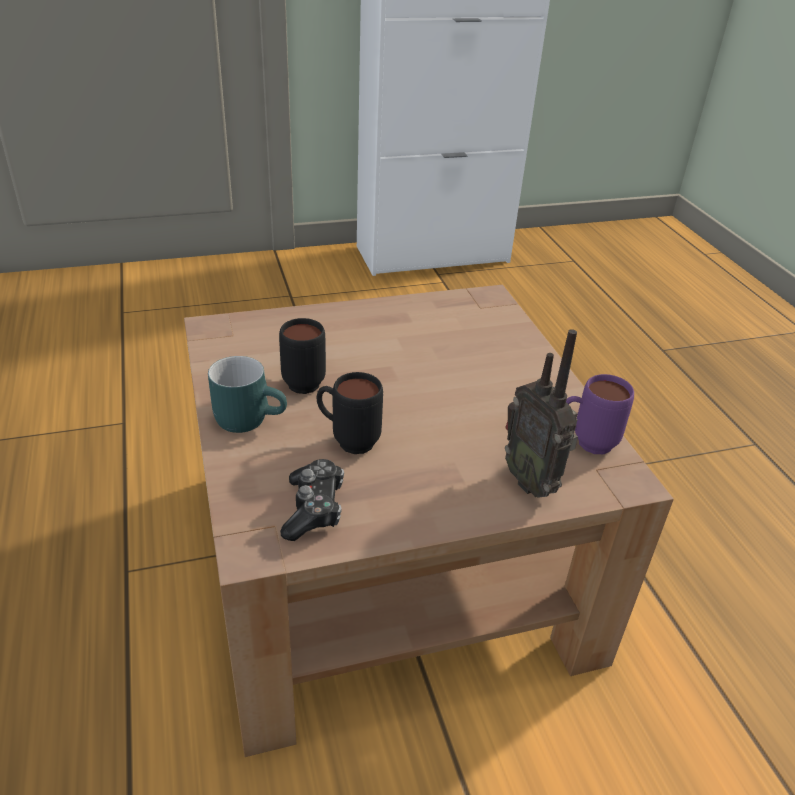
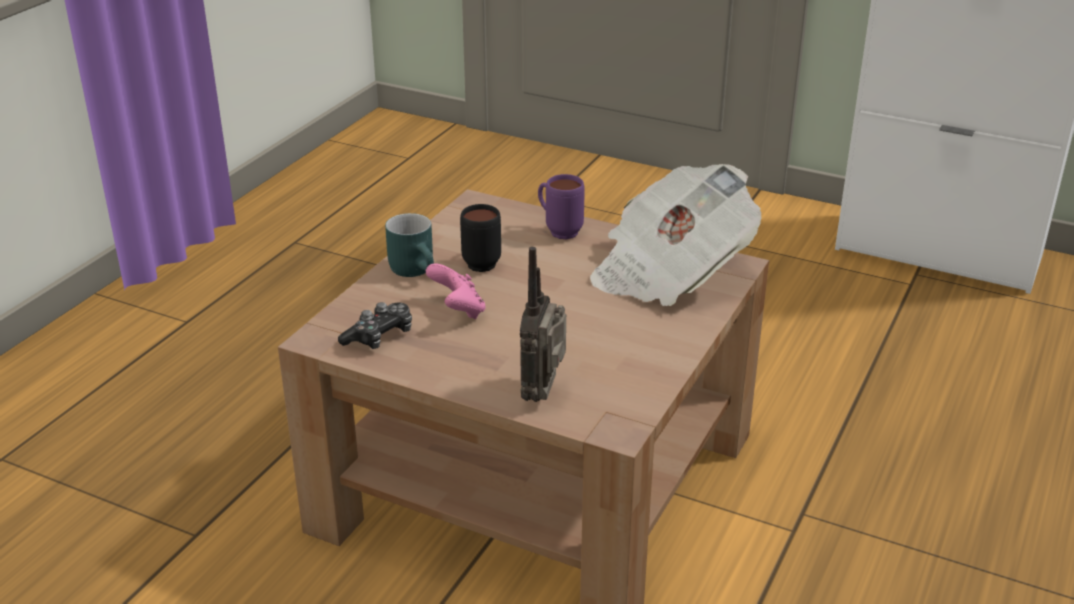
camera: 45 degrees right, 5 degrees down
black mug [316,372,383,454] -> pink game controller [426,263,486,319]
purple mug [566,374,634,454] -> purple mug moved to [538,174,585,239]
none -> newspaper [590,164,761,306]

